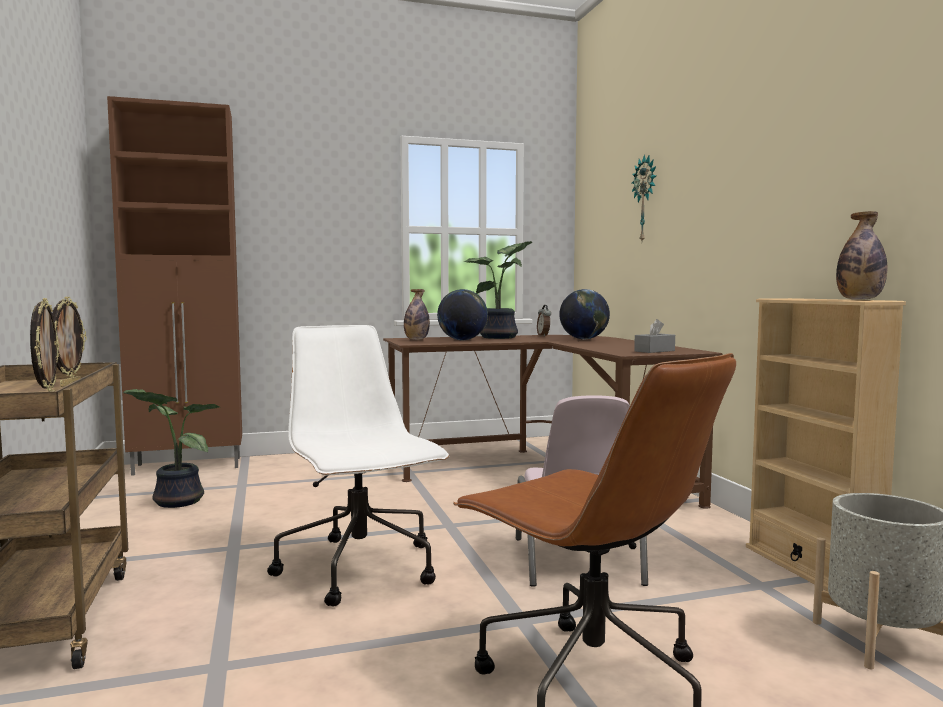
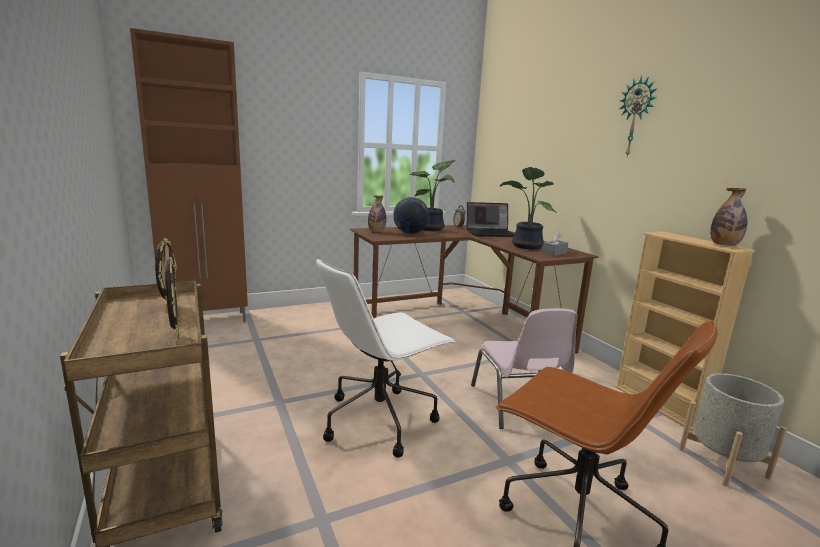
camera: 10 degrees left, 10 degrees up
potted plant [123,389,219,508] -> potted plant moved to [500,167,557,249]
white office chair [267,325,449,606] -> white office chair turned 90 degrees counterclockwise [316,258,456,458]
globe [559,289,610,340] -> laptop [467,202,514,237]
wall clock [632,155,656,241] -> wall clock moved to [620,76,657,158]

